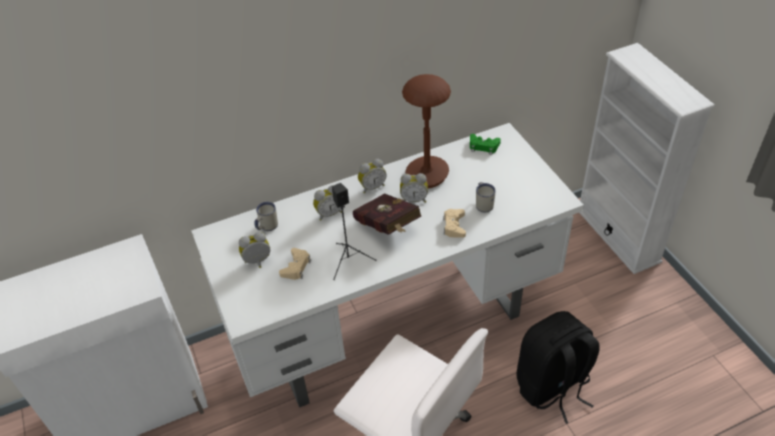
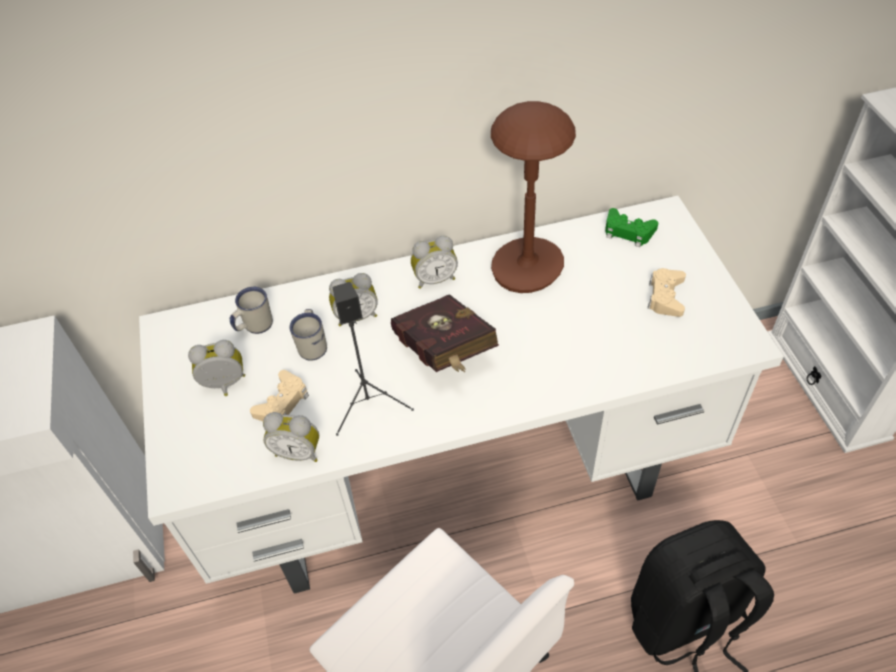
camera: 10 degrees right, 5 degrees up
alarm clock [400,173,428,203] -> alarm clock moved to [263,412,319,462]
beige game controller [443,209,466,238] -> beige game controller moved to [648,268,686,317]
white mug [476,182,496,213] -> white mug moved to [289,309,327,360]

